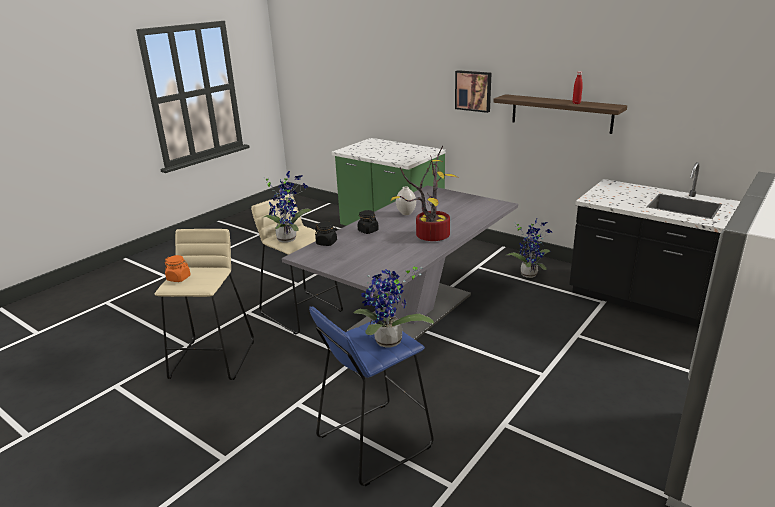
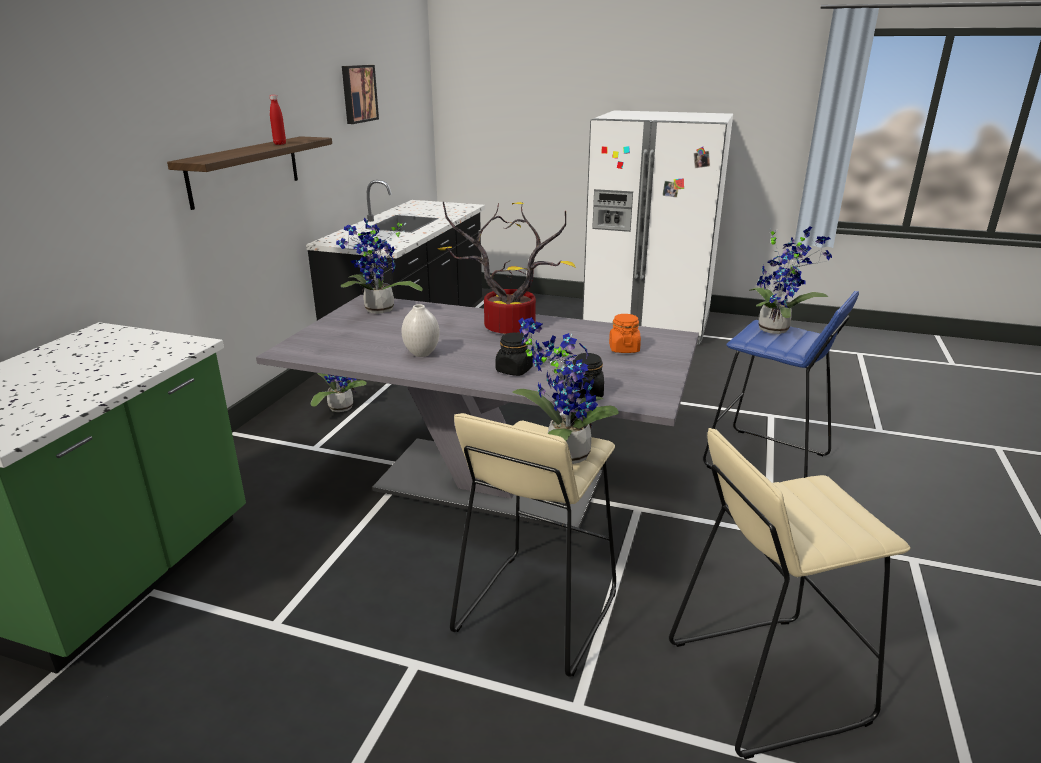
camera: 110 degrees left, 0 degrees up
orange jar [165,255,191,282] -> orange jar moved to [609,314,641,353]
picture [455,70,492,113] -> picture moved to [342,65,379,124]
none -> potted plant [336,218,423,314]

